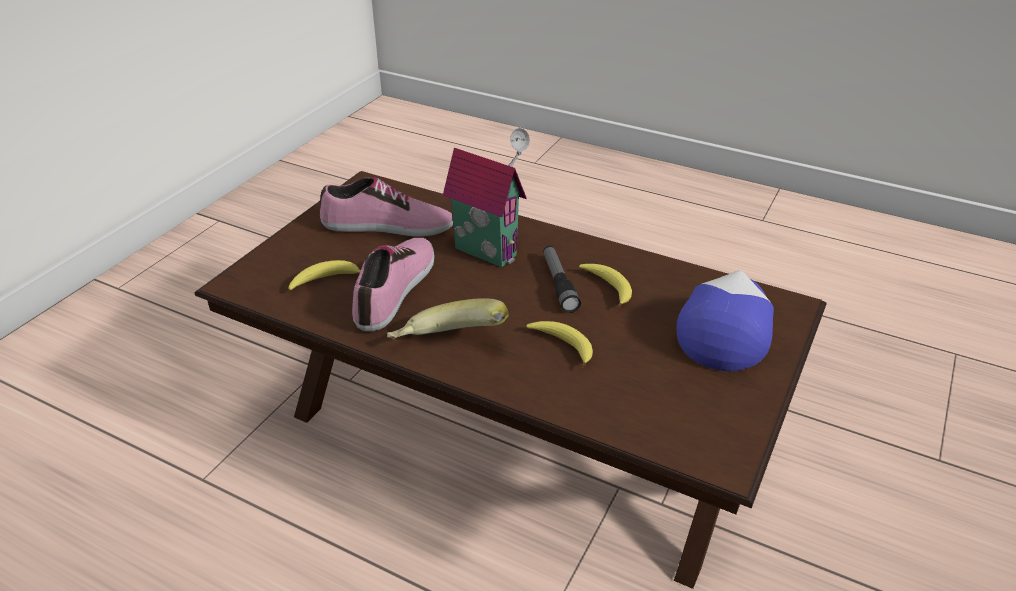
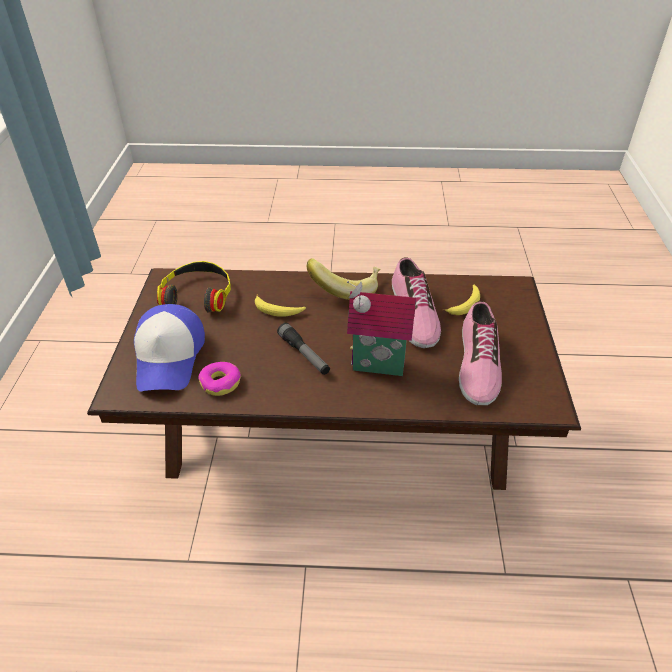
camera: 155 degrees right, 5 degrees up
shoe [320,177,453,237] -> shoe turned 60 degrees counterclockwise [459,301,502,405]
banana [579,264,632,307] -> none
none -> headphones [157,261,231,313]
none -> donut [198,362,241,396]

